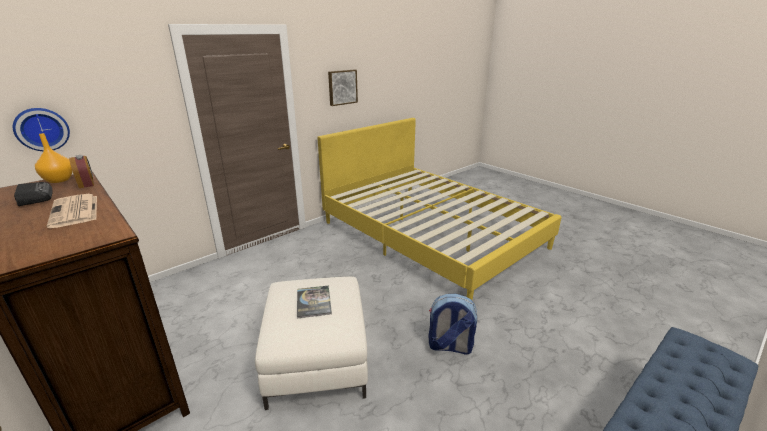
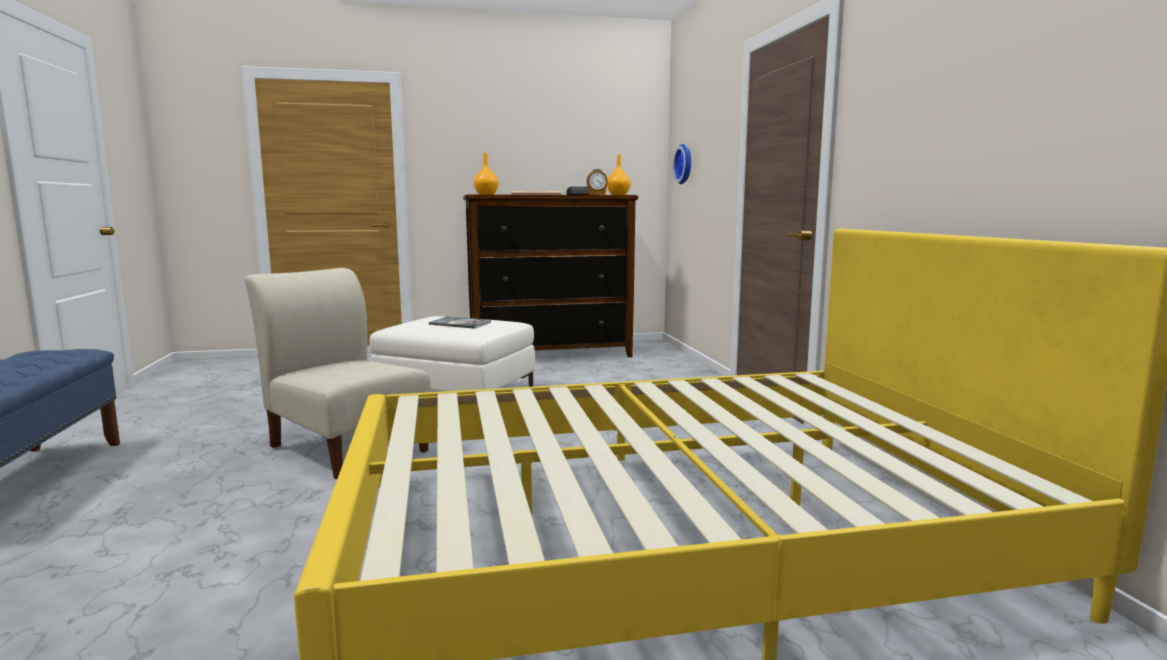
camera: 120 degrees right, 15 degrees down
picture [328,70,358,106] -> none
backpack [428,294,477,355] -> beige chair [245,268,431,479]
none -> orange vase [474,153,499,195]

